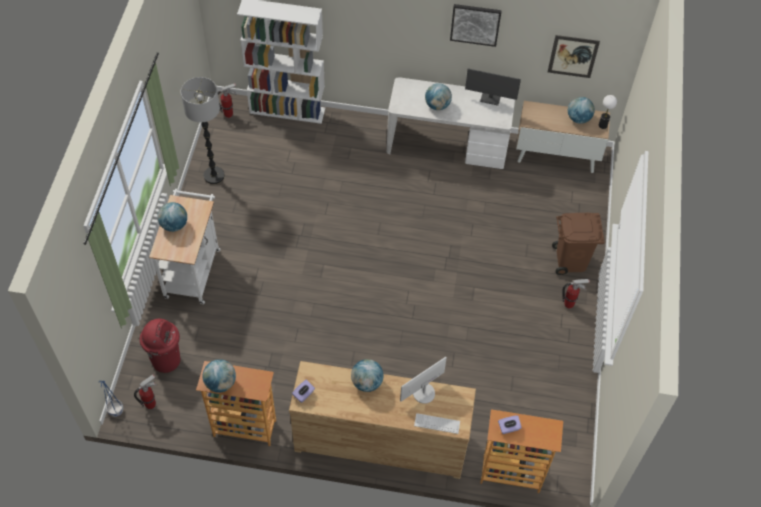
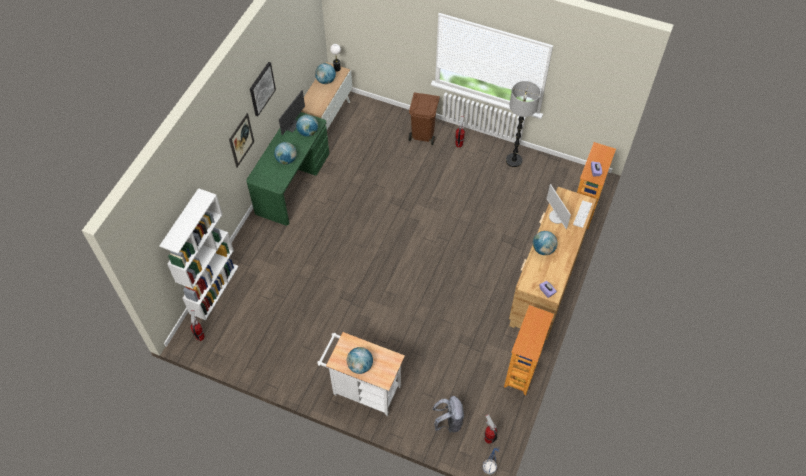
camera: 75 degrees left, 0 degrees up
red trash can [140,319,180,373] -> grey backpack [432,396,464,433]
floor lamp [181,77,225,184] -> floor lamp moved to [506,81,540,167]
globe [203,359,236,393] -> globe moved to [296,115,318,137]
white desk [387,77,515,169] -> green desk [246,112,329,226]
picture [548,35,600,78] -> picture moved to [229,113,254,168]

